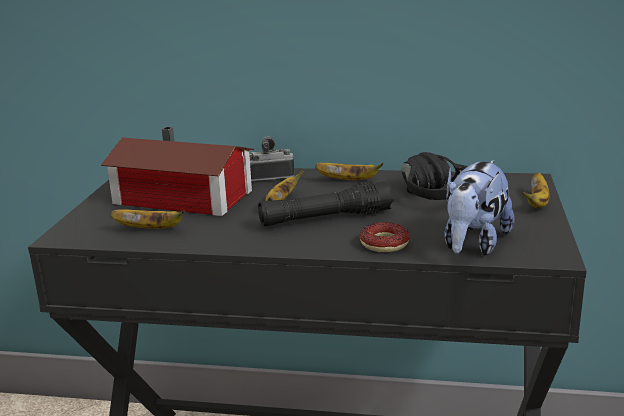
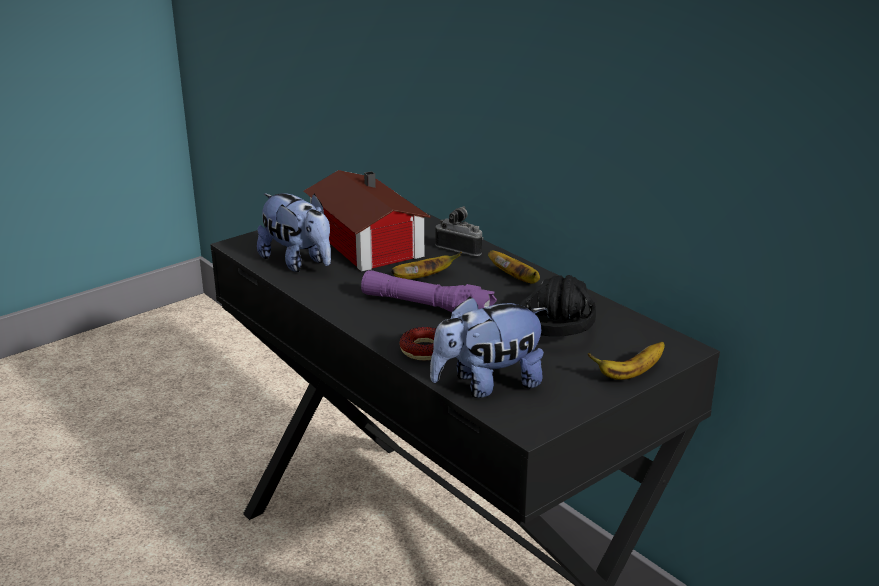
camera: 40 degrees right, 5 degrees up
banana [110,209,185,229] -> plush toy [257,193,331,272]
black flashlight [258,181,394,226] -> purple flashlight [361,270,497,312]

